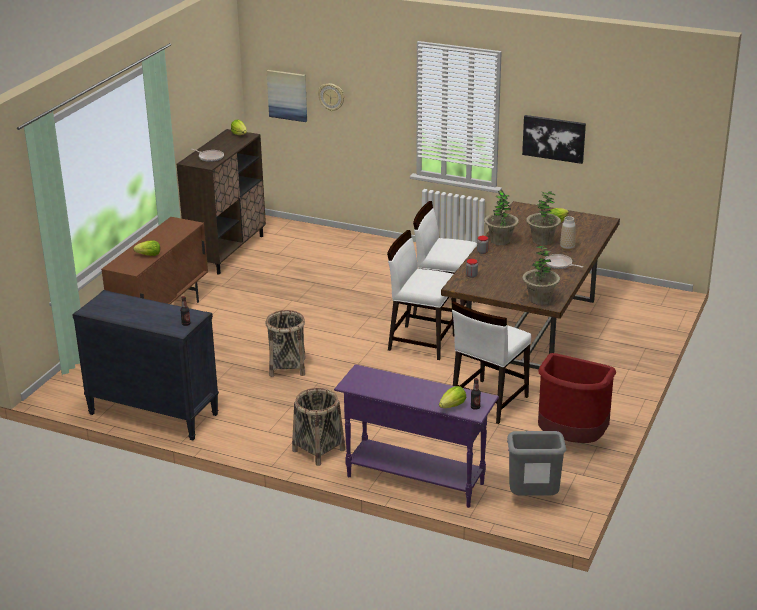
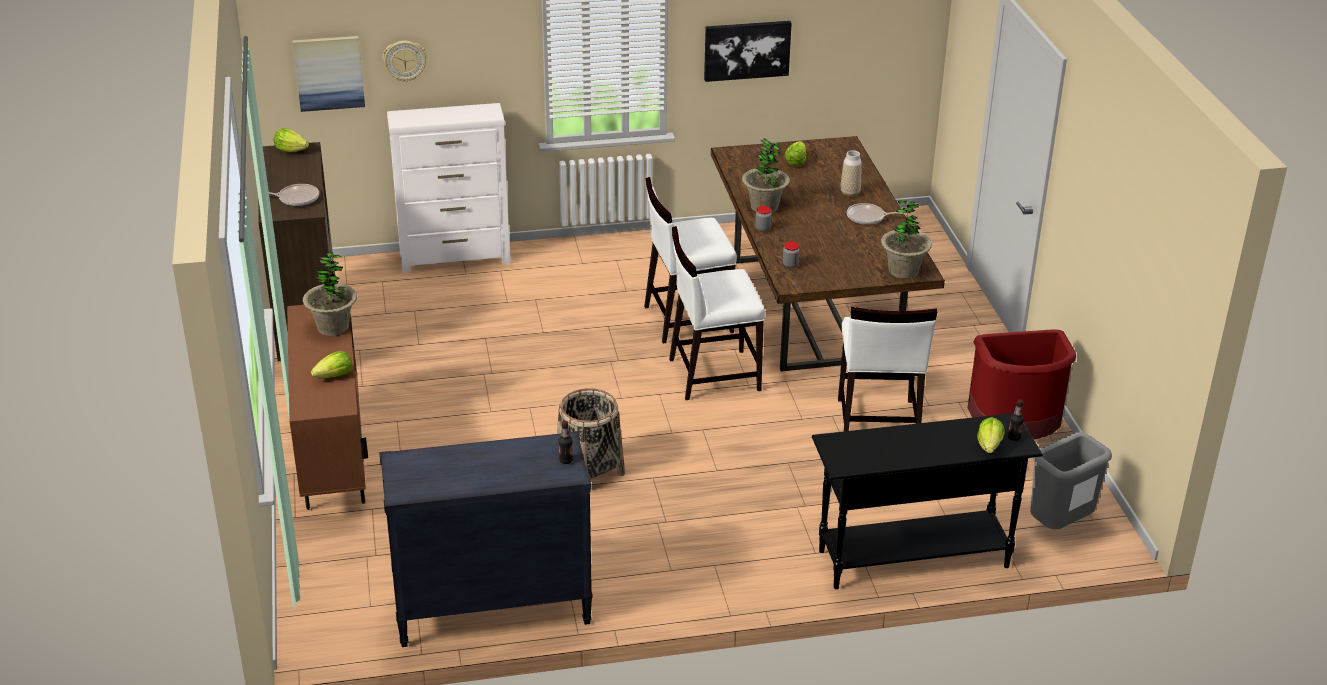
camera: 35 degrees left, 5 degrees up
basket [292,388,345,466] -> none
purple console table [334,364,499,508] -> black console table [812,413,1043,589]
potted plant [526,191,561,245] -> potted plant moved to [303,252,357,336]
none -> white dresser [387,103,510,273]

